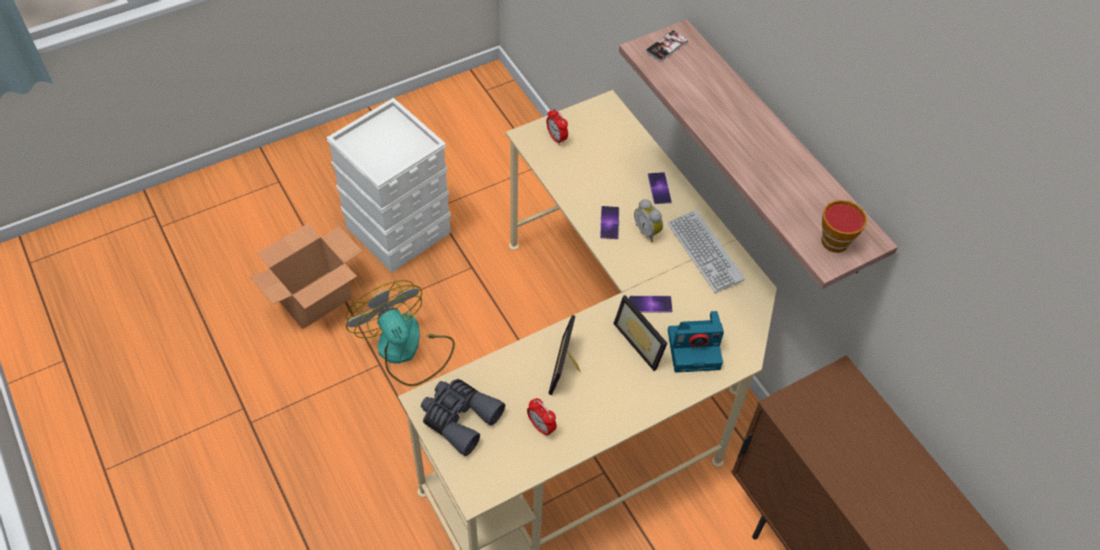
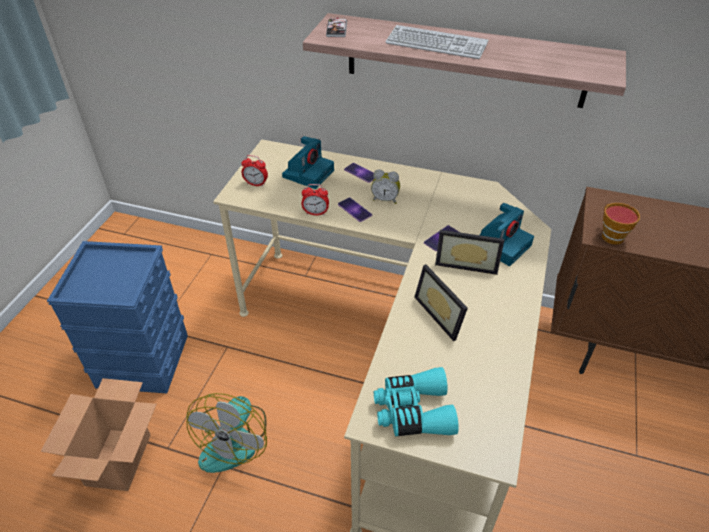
camera: 40 degrees left, 10 degrees down
white storage box [326,98,451,272] -> blue storage box [47,241,188,393]
fan [346,280,455,386] -> fan turned 90 degrees counterclockwise [186,393,267,473]
grey binoculars [421,379,505,456] -> turquoise binoculars [374,367,459,436]
alarm clock [527,398,557,436] -> alarm clock moved to [301,184,329,216]
keyboard [668,210,745,293] -> keyboard moved to [386,25,488,59]
cup [821,200,867,253] -> cup moved to [602,203,640,245]
none -> camera [282,136,334,189]

